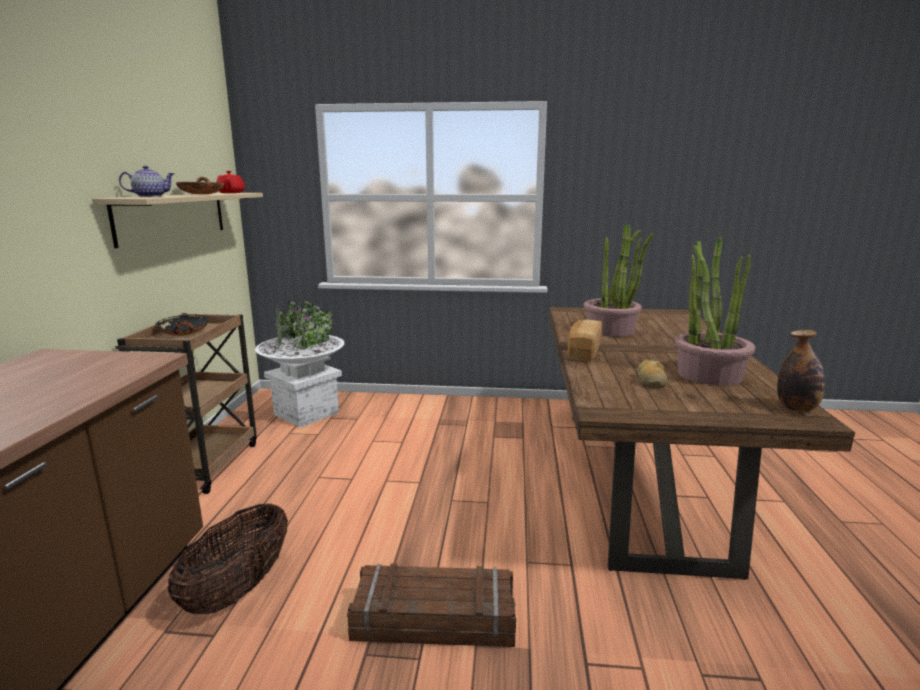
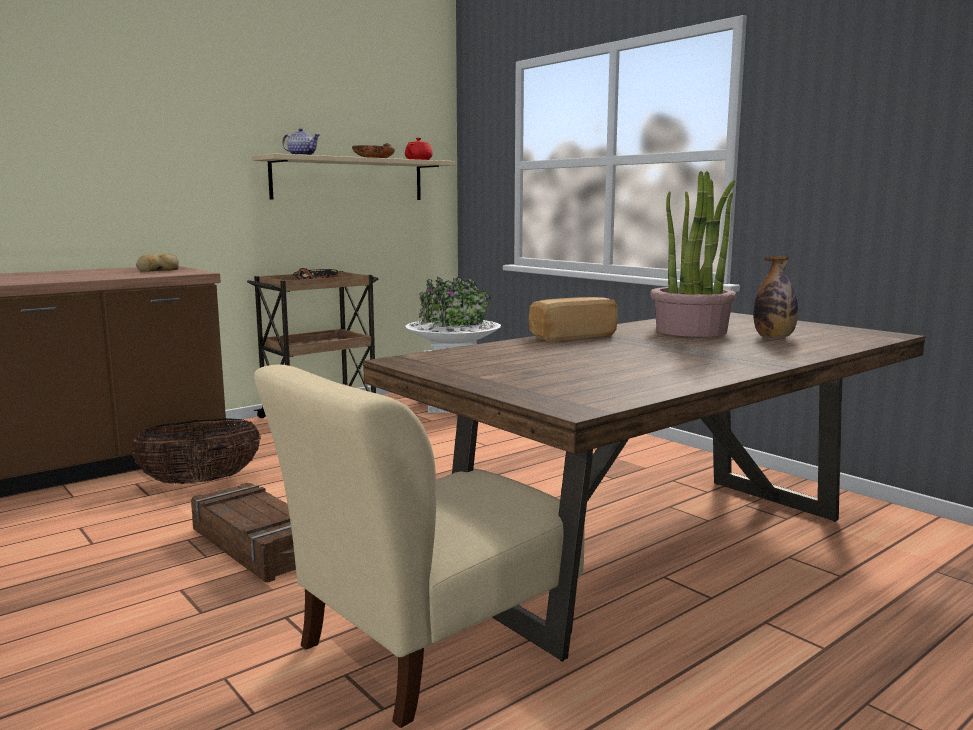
camera: 45 degrees right, 5 degrees down
bread [637,359,667,388] -> bread moved to [136,253,179,272]
potted plant [675,236,755,386] -> none
bottle [777,330,825,411] -> bottle moved to [754,256,798,338]
none -> beige chair [254,365,585,728]

